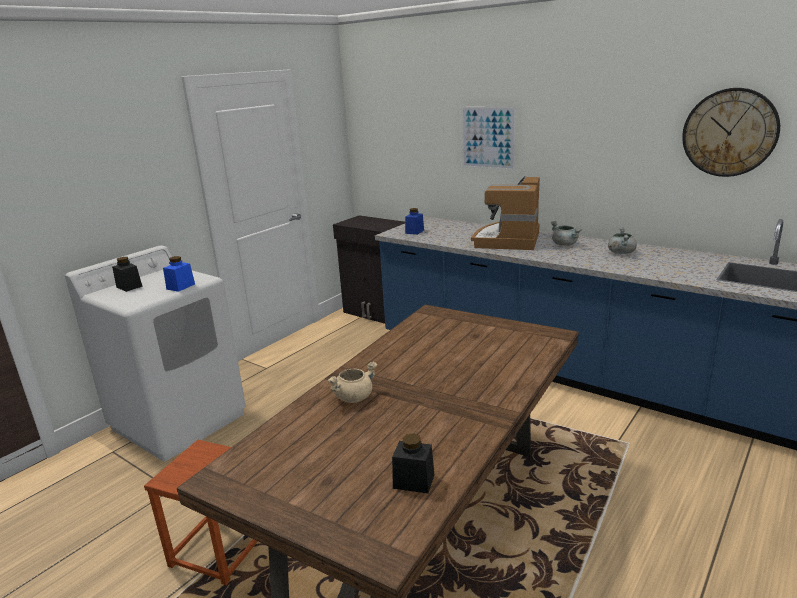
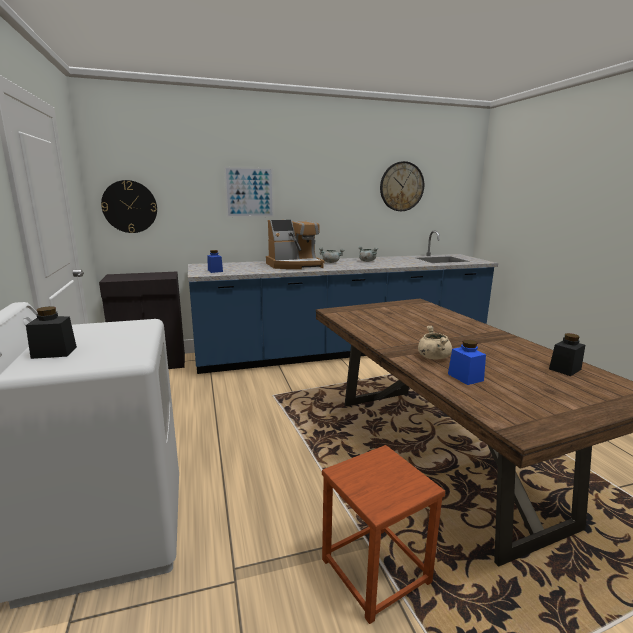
camera: 55 degrees left, 5 degrees down
blue jar [163,256,195,292] -> blue jar moved to [448,340,486,385]
coffee machine [471,176,540,250] -> coffee machine turned 75 degrees counterclockwise [266,220,325,269]
none -> wall clock [101,180,157,233]

